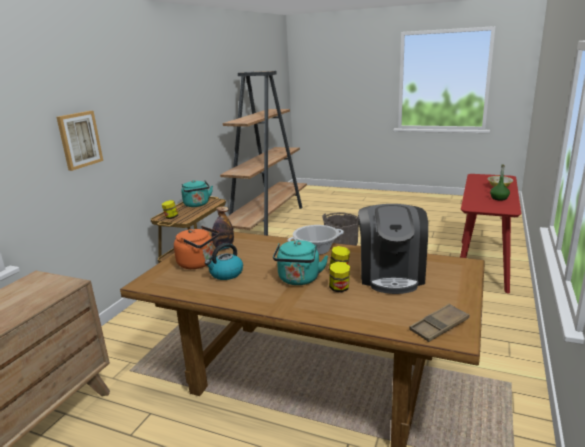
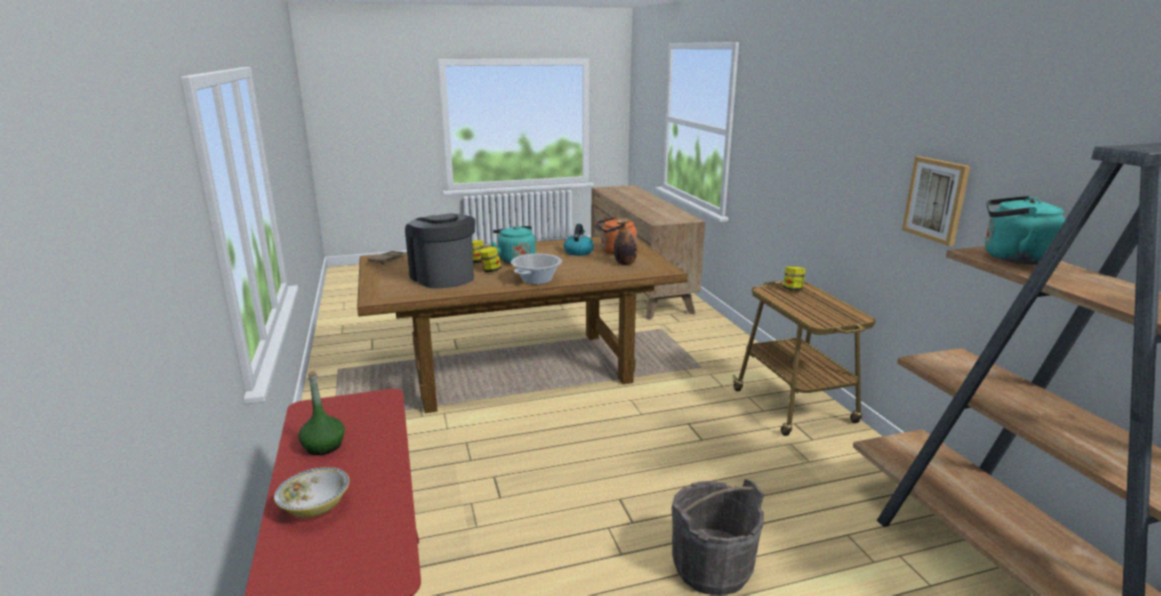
camera: 140 degrees right, 0 degrees up
picture [56,111,103,171] -> picture moved to [902,156,971,246]
turquoise kettle [181,180,213,207] -> turquoise kettle moved to [985,196,1066,265]

